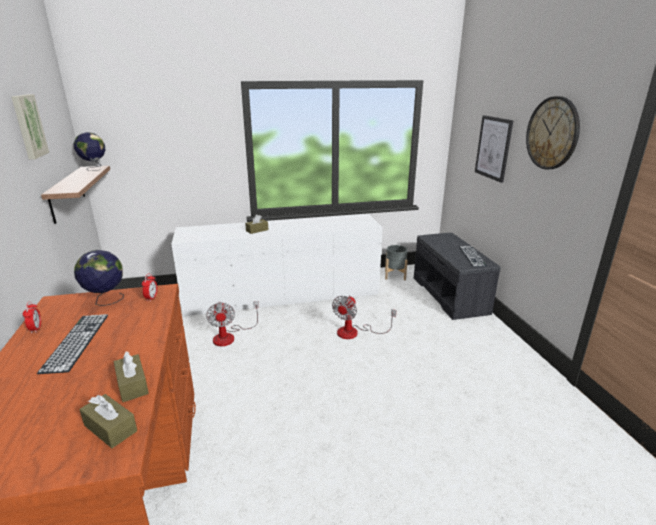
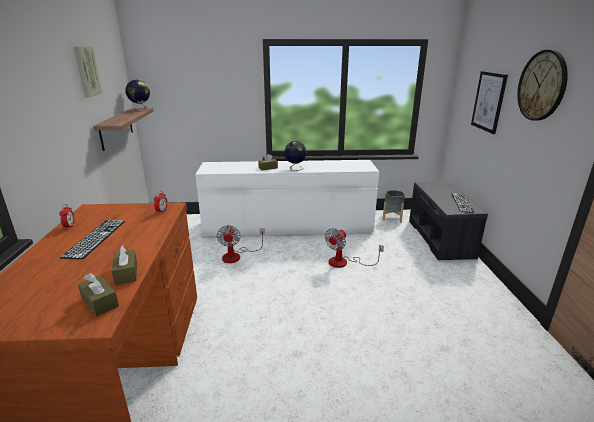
camera: 10 degrees right, 0 degrees up
globe [74,250,124,306] -> globe moved to [284,141,307,171]

